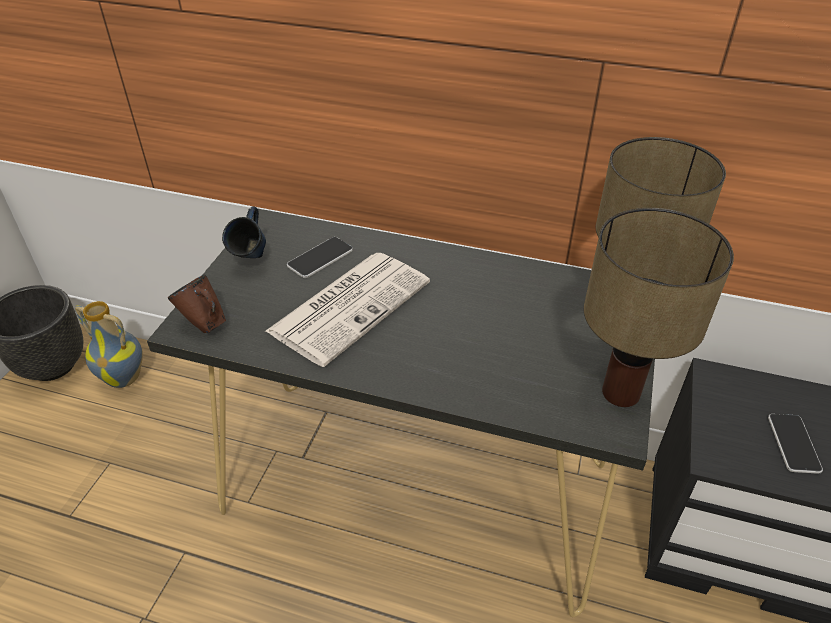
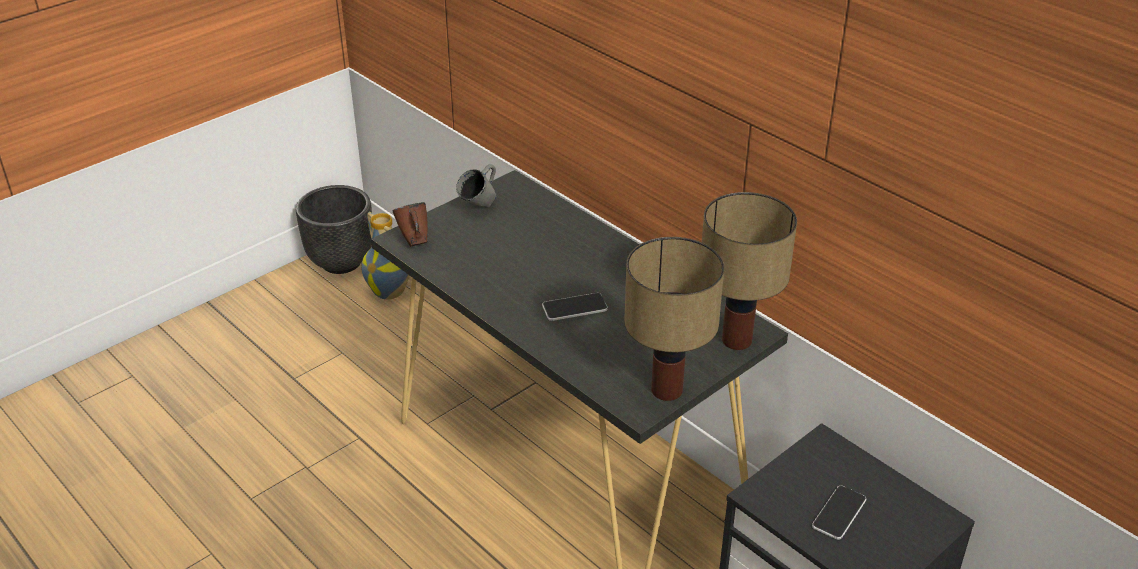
camera: 30 degrees right, 5 degrees down
blue mug [222,206,266,258] -> grey mug [456,164,497,208]
newspaper [266,253,430,367] -> none
phone [287,237,353,278] -> phone moved to [542,293,608,321]

